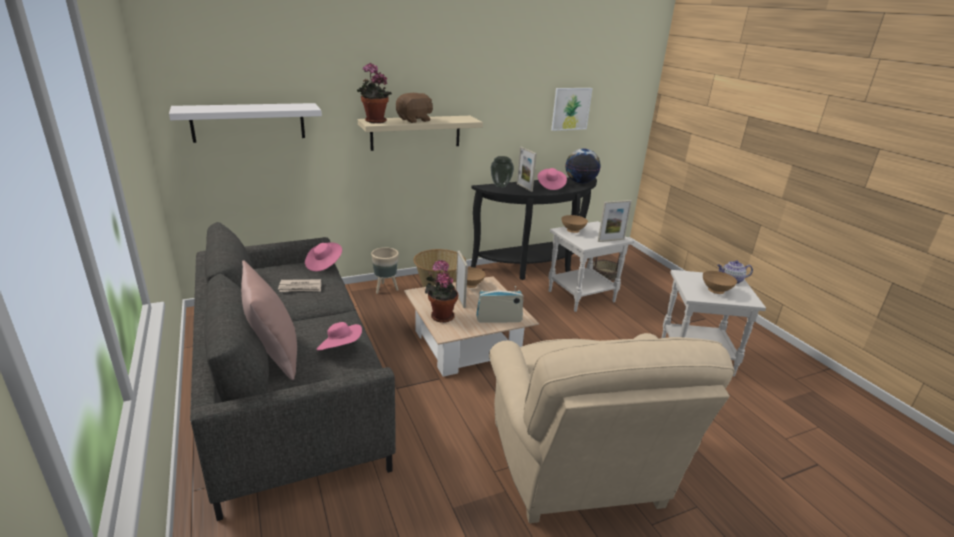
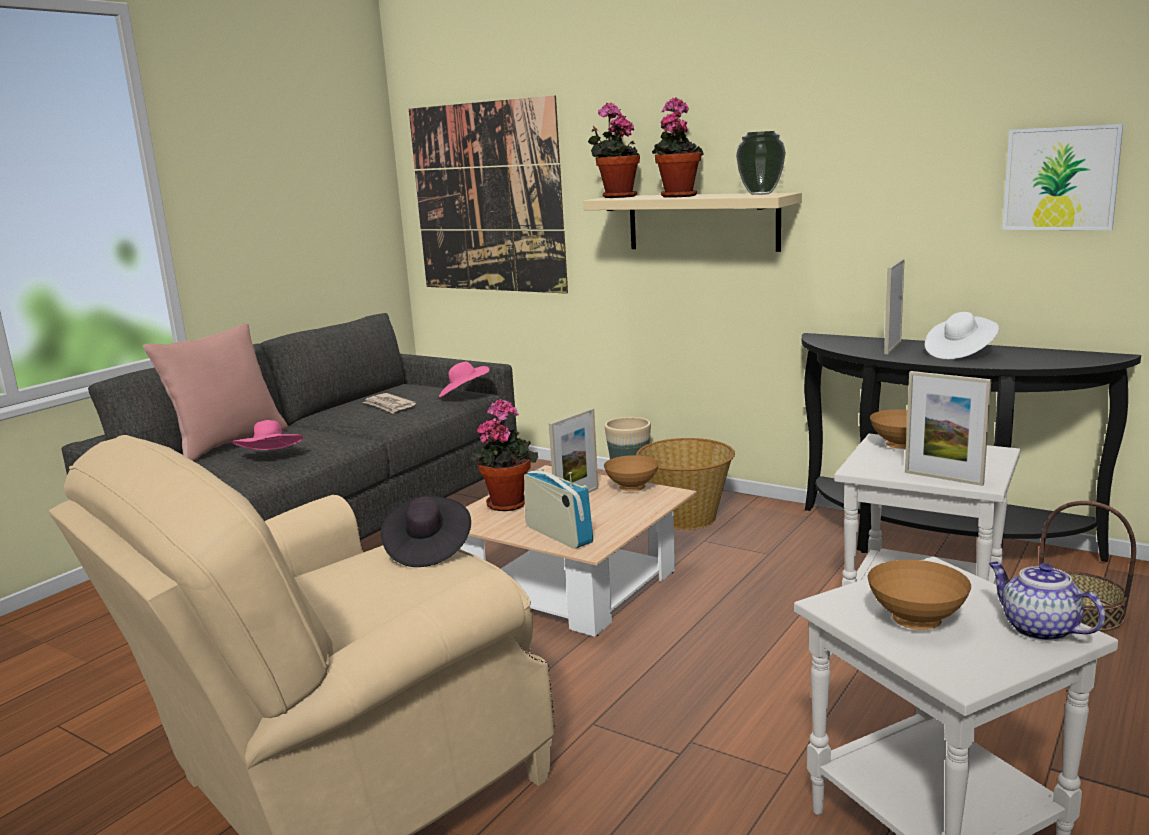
camera: 60 degrees right, 10 degrees down
white shelf [169,103,322,143] -> picture [409,95,568,294]
brown plush toy [396,93,433,123] -> potted plant [652,97,704,198]
vase [491,156,514,188] -> vase moved to [736,131,786,195]
pink hat [538,168,567,190] -> white hat [925,312,999,359]
globe [566,148,600,183] -> none
none -> black hat [381,495,471,567]

